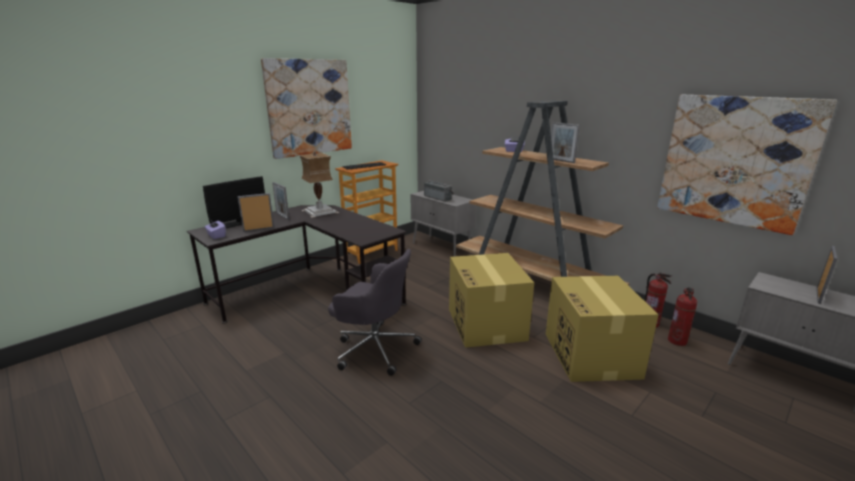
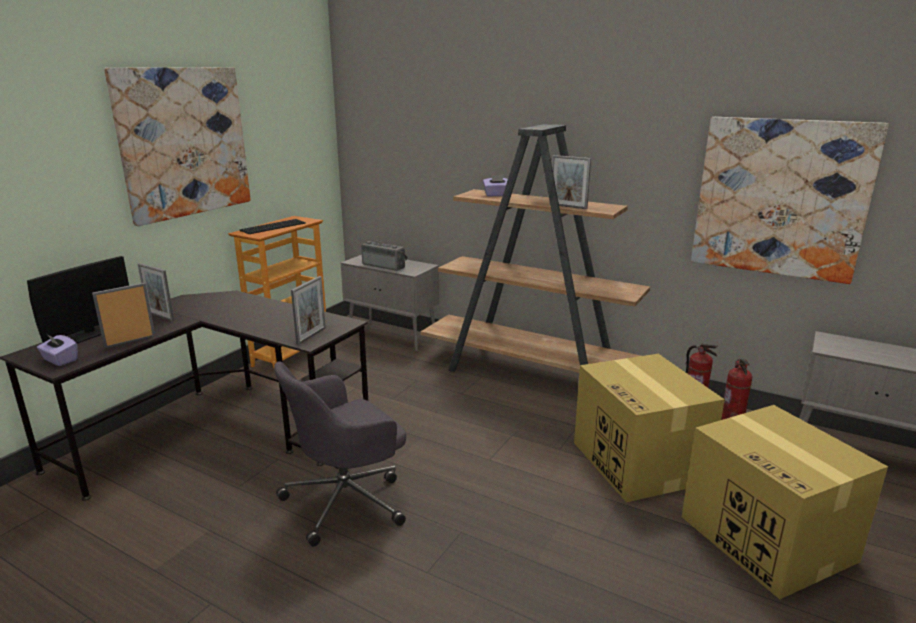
camera: 15 degrees left, 0 degrees up
table lamp [299,151,339,218] -> none
grey office chair [328,249,422,376] -> grey office chair turned 135 degrees clockwise [274,361,406,546]
cardboard box [449,253,534,348] -> cardboard box moved to [682,405,888,599]
picture frame [816,246,837,304] -> picture frame moved to [291,276,326,345]

